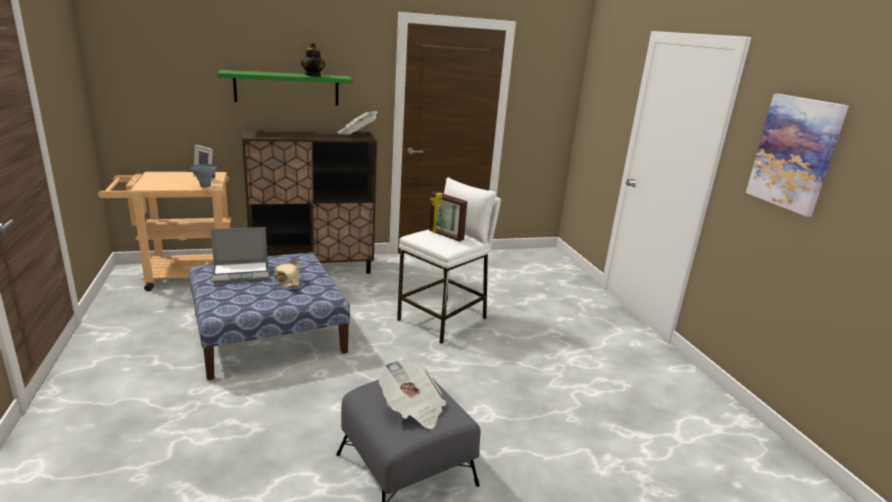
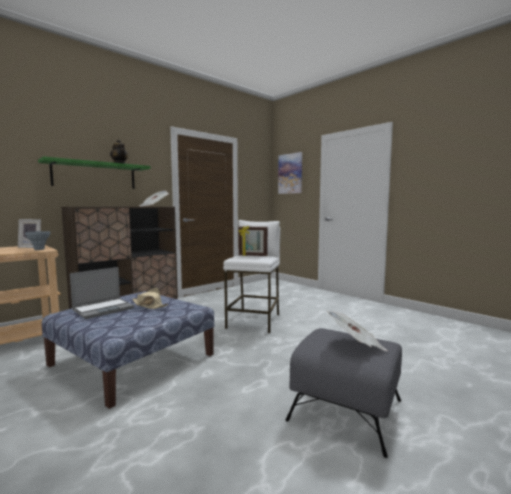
camera: 25 degrees left, 15 degrees down
picture [746,94,849,217] -> picture moved to [278,152,302,194]

